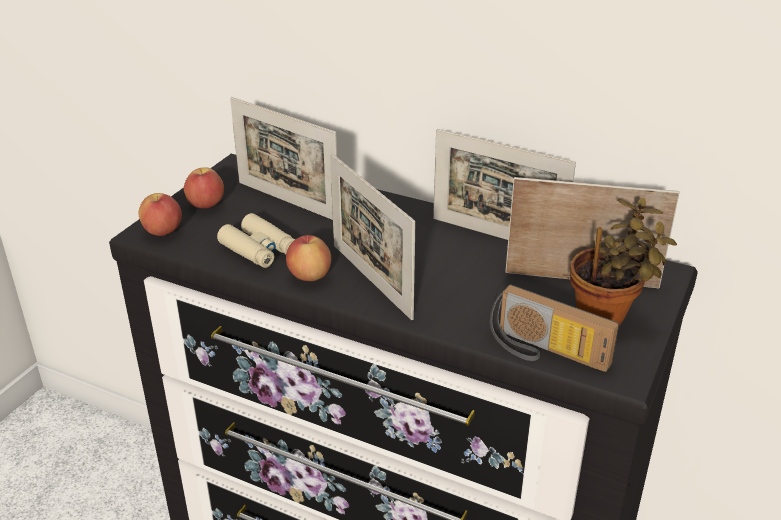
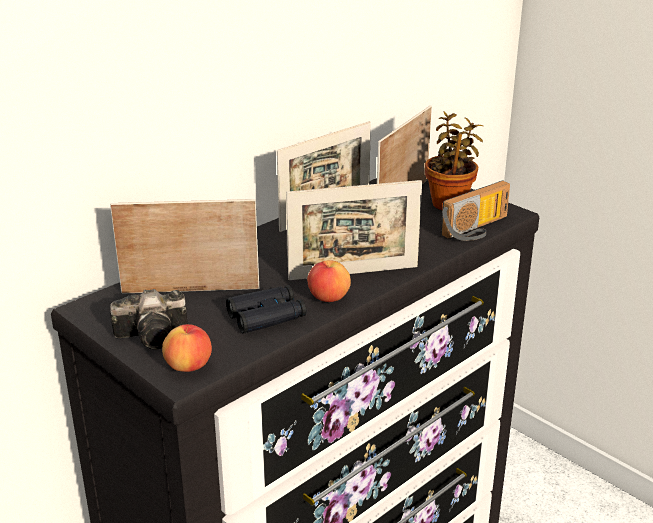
camera: 70 degrees left, 5 degrees down
apple [184,168,224,208] -> camera [110,289,188,350]
beige binoculars [217,213,295,268] -> black binoculars [226,285,306,334]
picture frame [230,97,337,220] -> picture frame turned 150 degrees counterclockwise [110,199,259,294]

